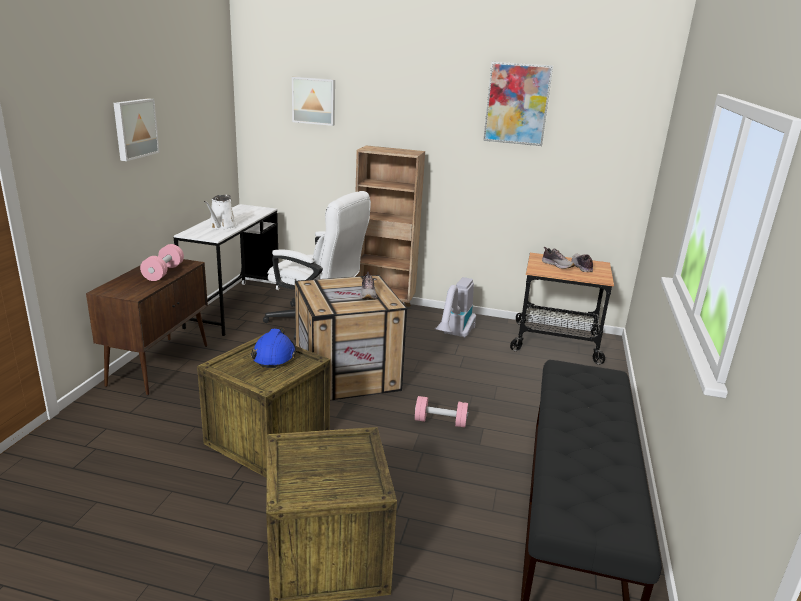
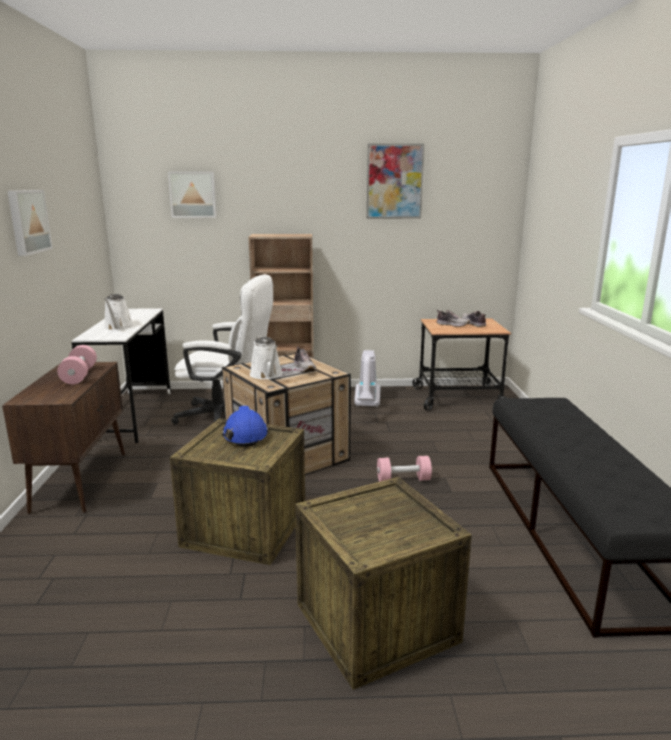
camera: 15 degrees left, 5 degrees down
none -> white watering can [250,336,283,379]

